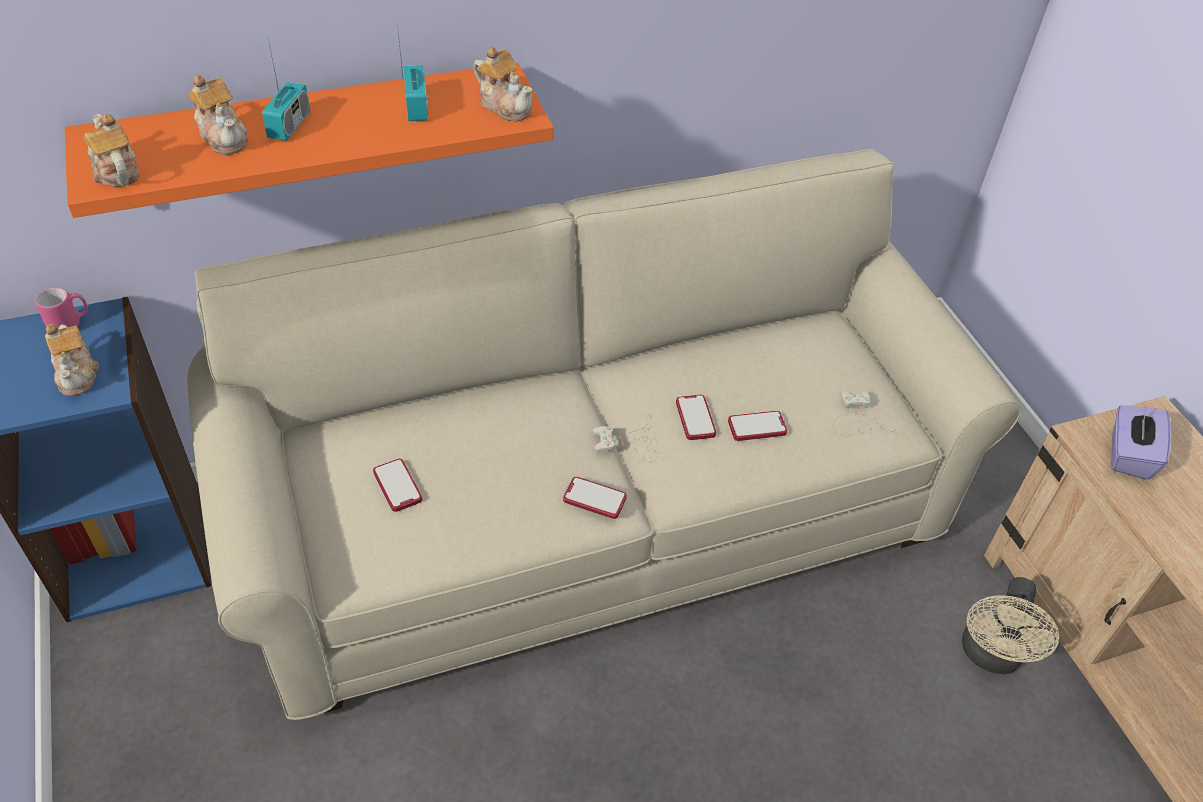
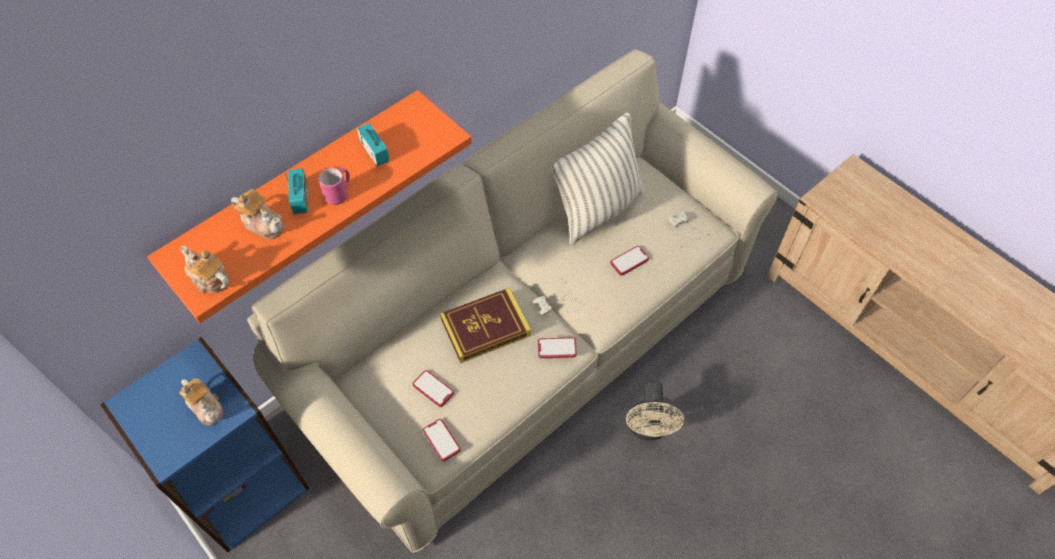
camera: 20 degrees left, 10 degrees up
pink mug [35,287,88,329] -> pink mug moved to [319,168,350,205]
teapot [473,47,533,122] -> none
phone [676,395,716,440] -> phone moved to [423,419,460,461]
beige fan [962,577,1059,674] -> beige fan moved to [626,381,684,441]
purple tissue box [1111,405,1171,480] -> none
none -> book [440,288,531,363]
none -> pillow [551,113,644,245]

